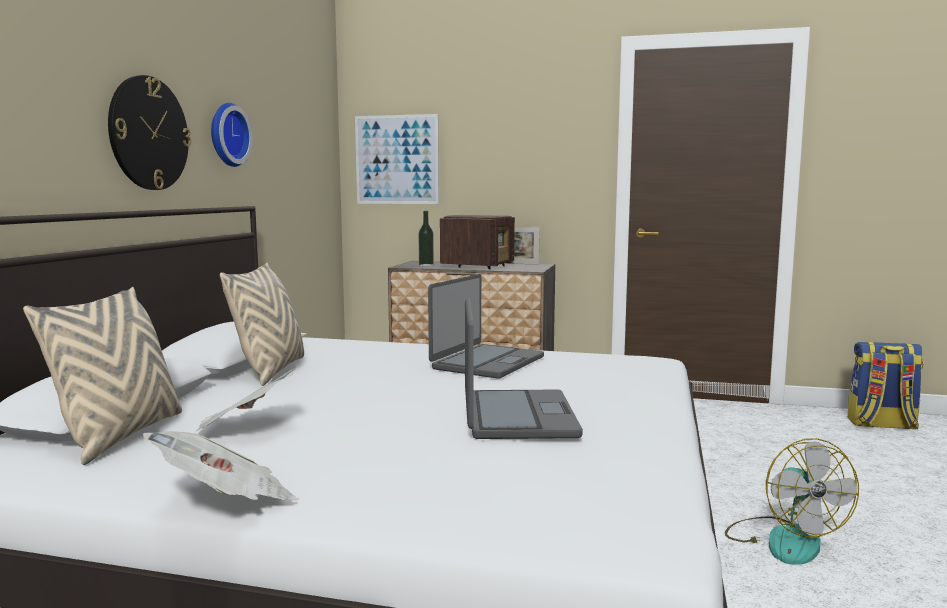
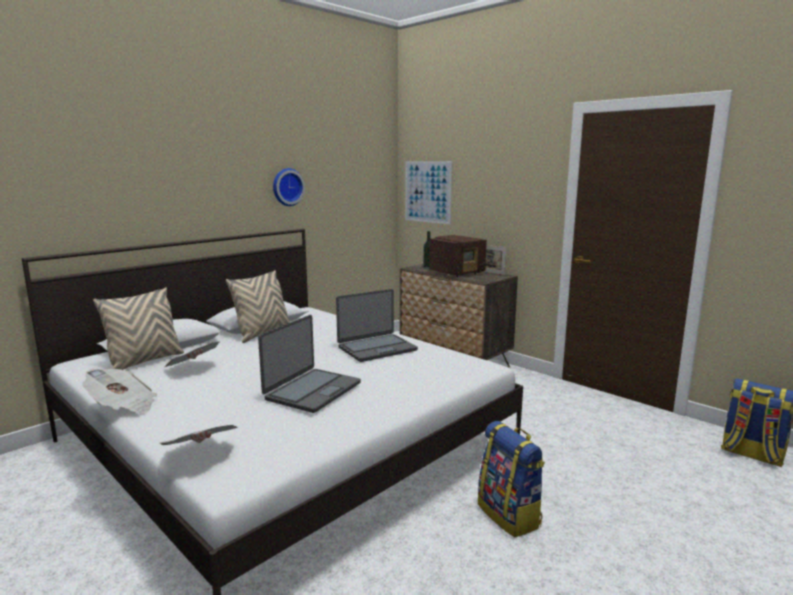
camera: 30 degrees right, 5 degrees up
wall clock [108,75,191,190] -> none
fan [725,438,859,565] -> backpack [478,421,545,537]
none -> newspaper [160,425,238,445]

